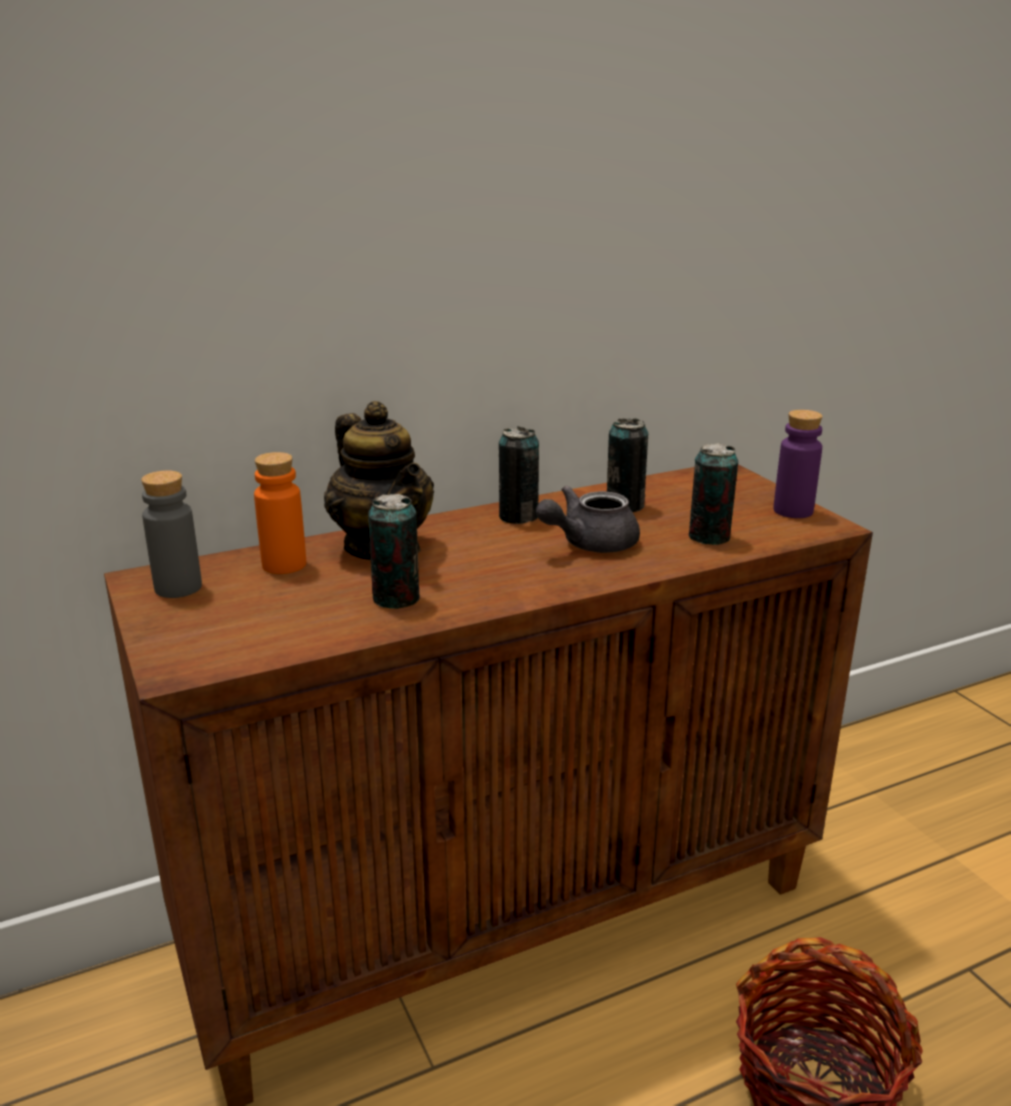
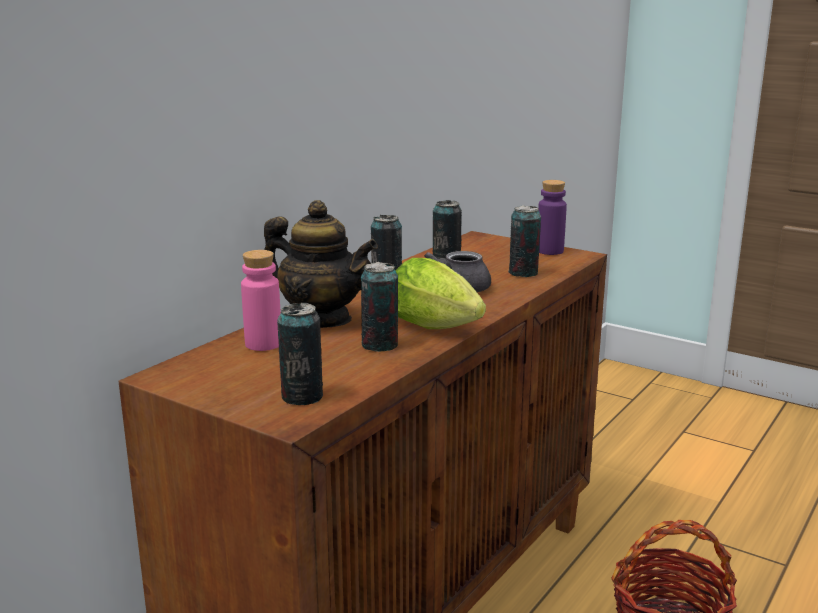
camera: 30 degrees left, 5 degrees down
grey bottle [141,470,202,598] -> none
orange bottle [254,452,306,574] -> pink bottle [241,250,281,351]
none -> can [277,303,323,405]
none -> lettuce [396,258,486,329]

